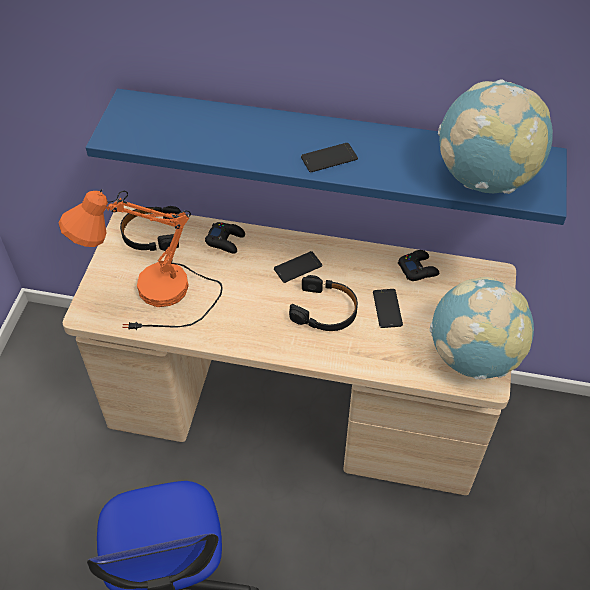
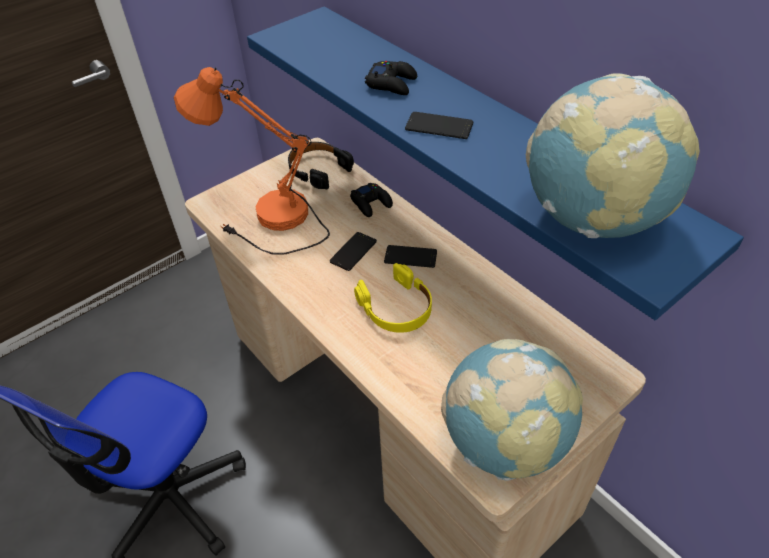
camera: 40 degrees right, 5 degrees down
black headphones [289,275,358,331] -> yellow headphones [354,263,432,333]
phone [373,289,403,328] -> phone moved to [330,232,377,271]
black game controller [398,250,439,281] -> black game controller moved to [365,61,417,95]

